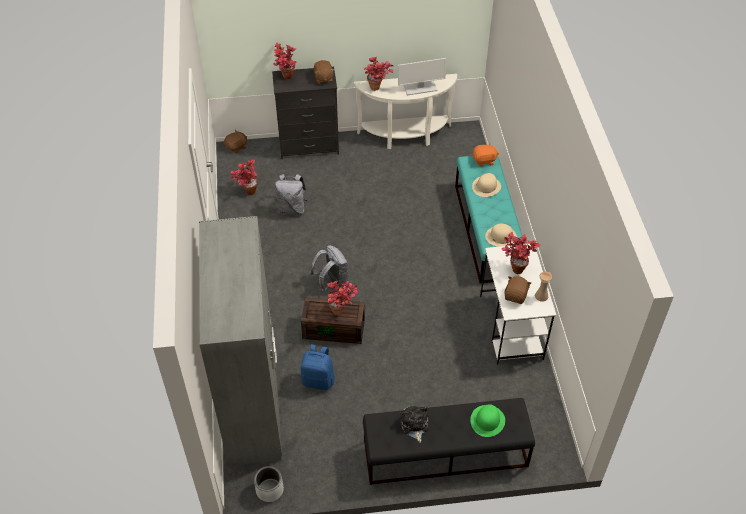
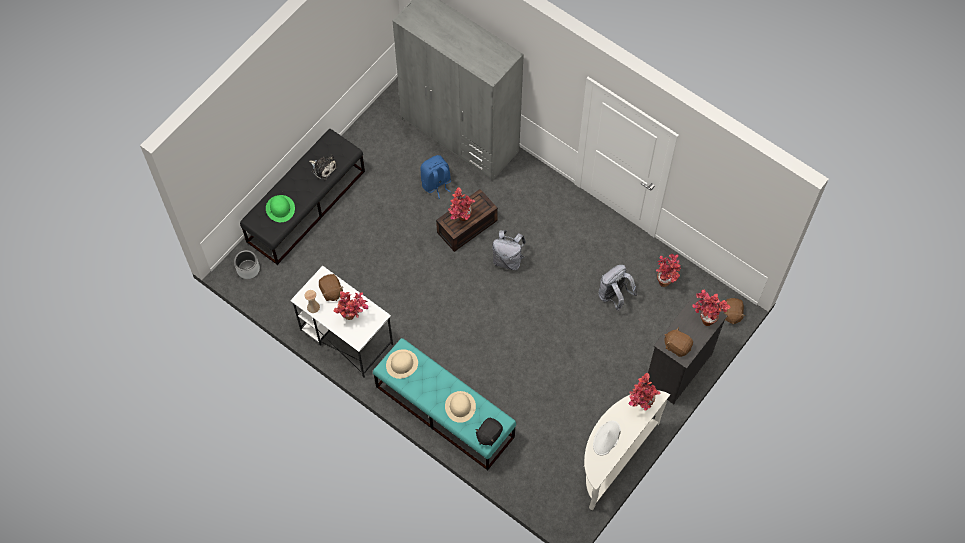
camera: 135 degrees right, 15 degrees up
grey planter [254,466,284,502] -> grey planter moved to [234,250,260,279]
monitor [398,58,446,95] -> white hat [593,421,621,455]
orange plush toy [473,143,499,167] -> black plush toy [475,418,503,446]

